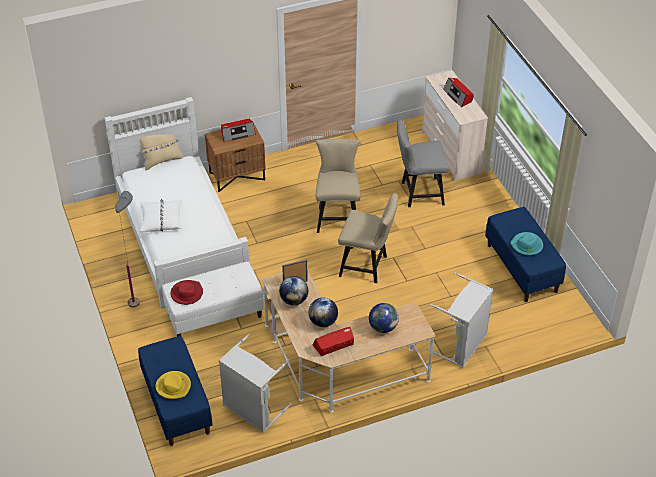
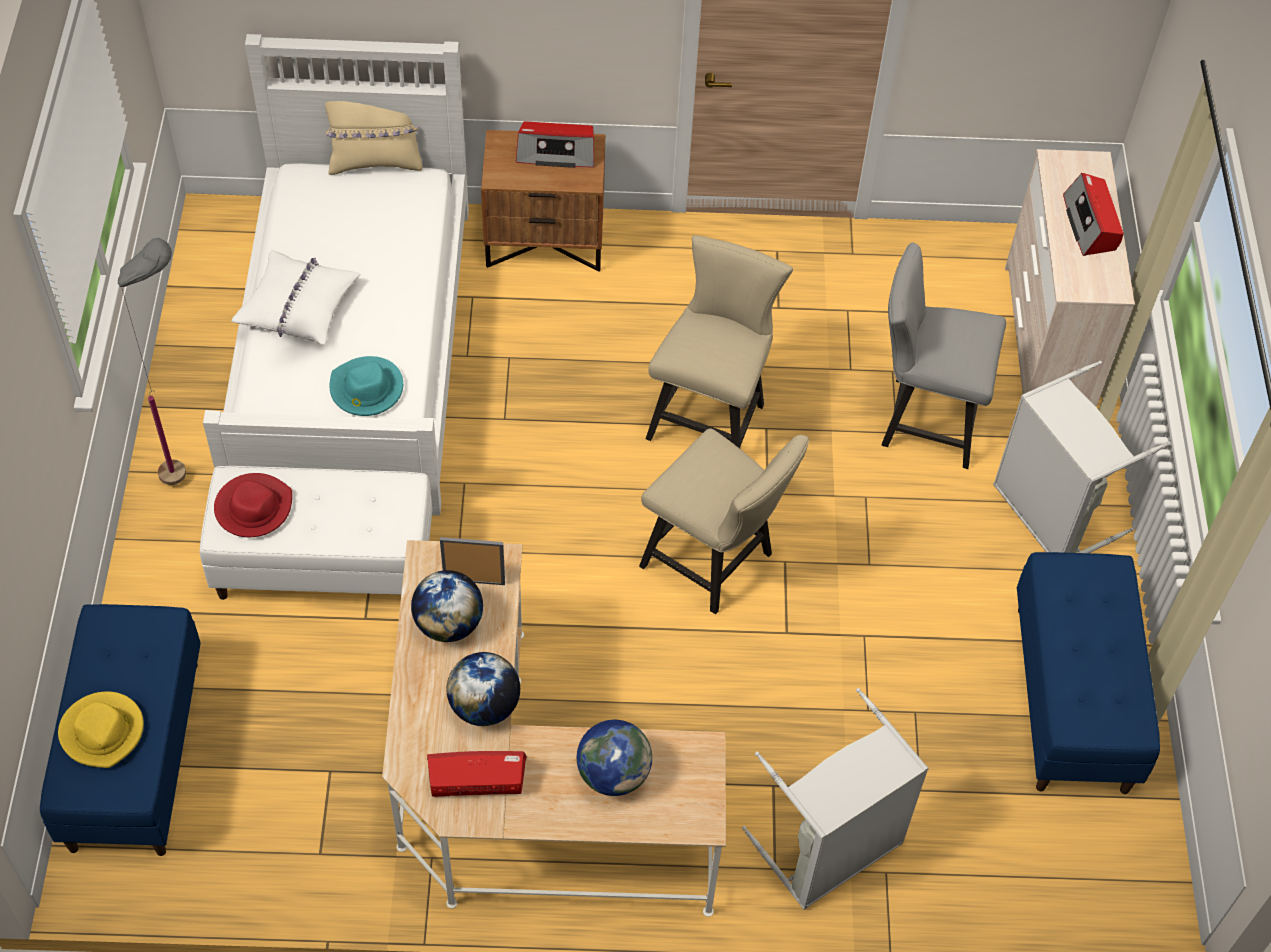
camera: 20 degrees right, 10 degrees up
grey laundry basket [219,334,292,433] -> grey laundry basket moved to [993,361,1171,553]
turquoise hat [510,232,543,256] -> turquoise hat moved to [330,356,403,416]

